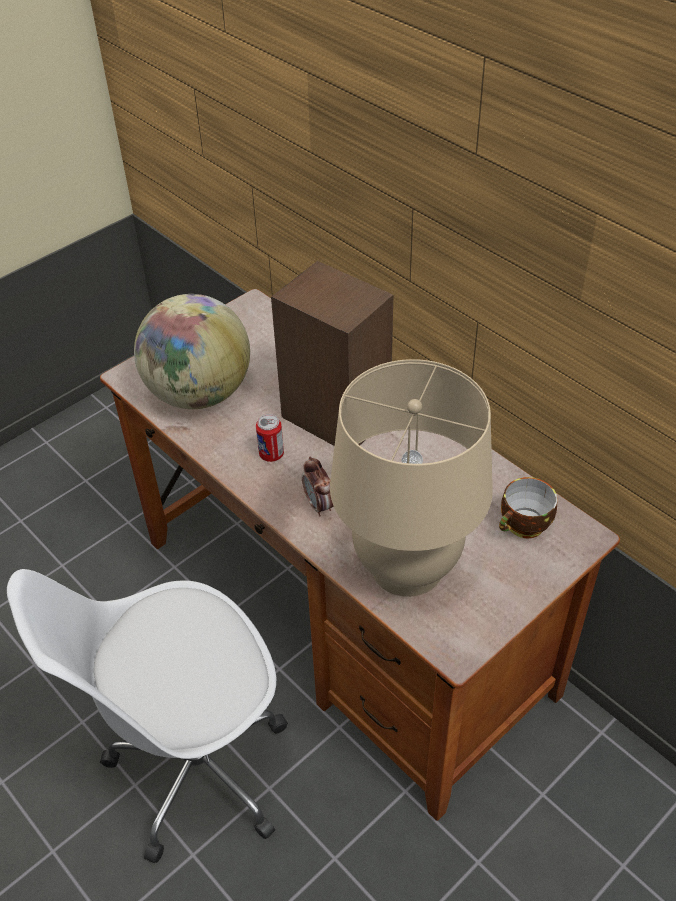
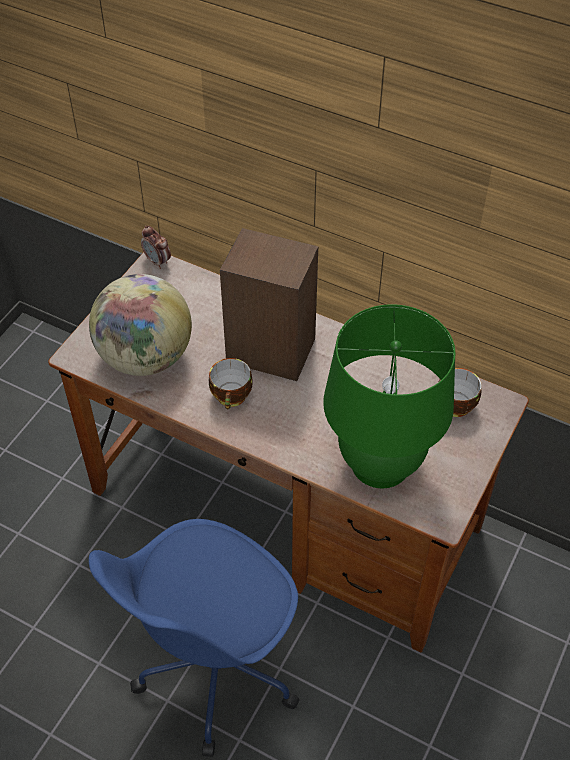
camera: 20 degrees left, 5 degrees up
white office chair [7,569,288,863] -> blue office chair [89,519,300,757]
can [256,414,284,462] -> cup [209,358,253,409]
alarm clock [302,457,334,517] -> alarm clock moved to [141,225,171,269]
beige table lamp [330,359,493,597] -> green table lamp [323,304,455,488]

